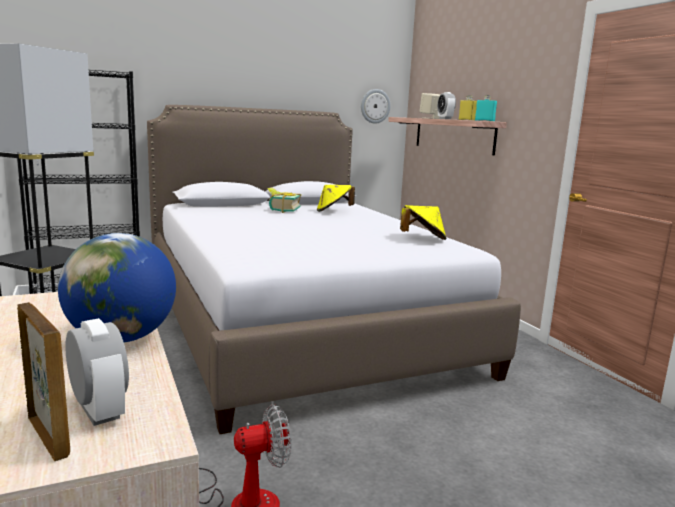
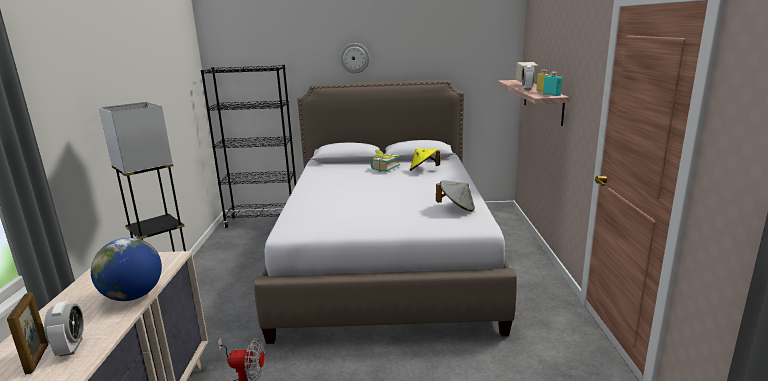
camera: 25 degrees right, 5 degrees up
wall clock [361,89,391,124] -> wall clock moved to [340,43,370,73]
yellow hat [400,205,447,240] -> grey hat [436,180,475,212]

